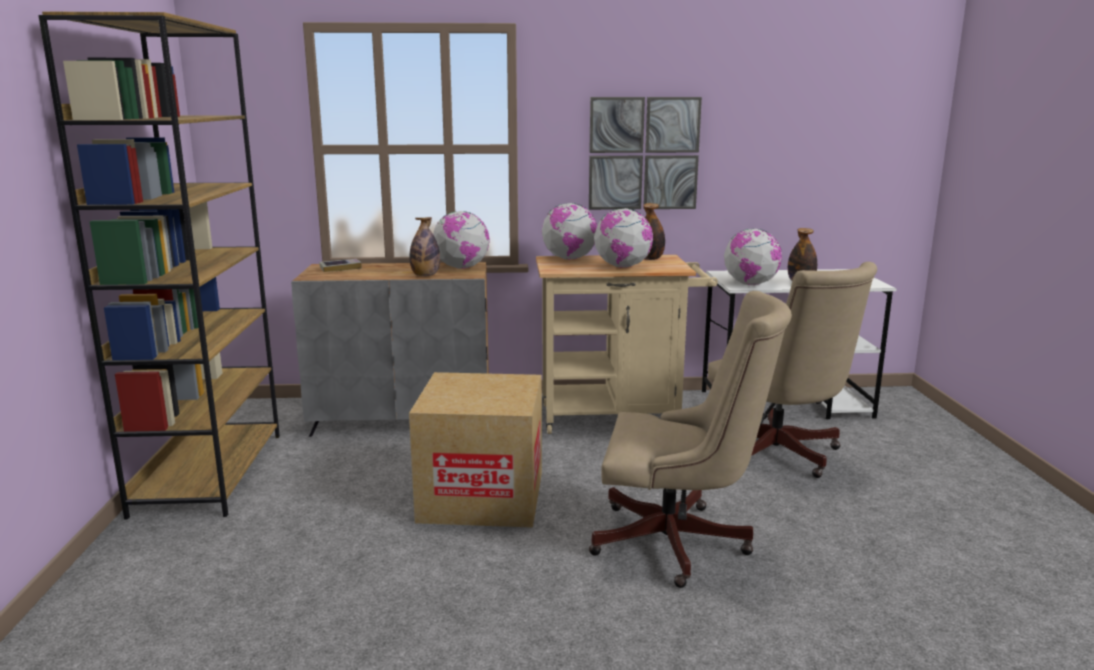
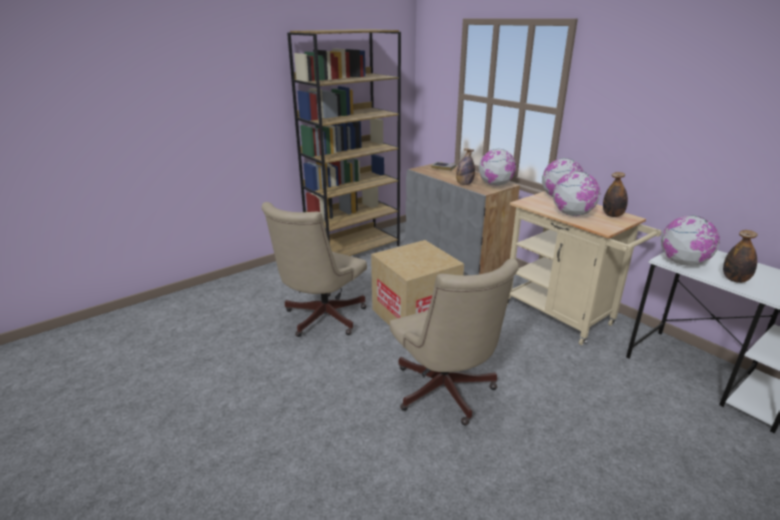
camera: 55 degrees right, 10 degrees up
picture [589,97,702,210] -> none
beige office chair [708,262,877,478] -> beige office chair moved to [262,202,367,337]

